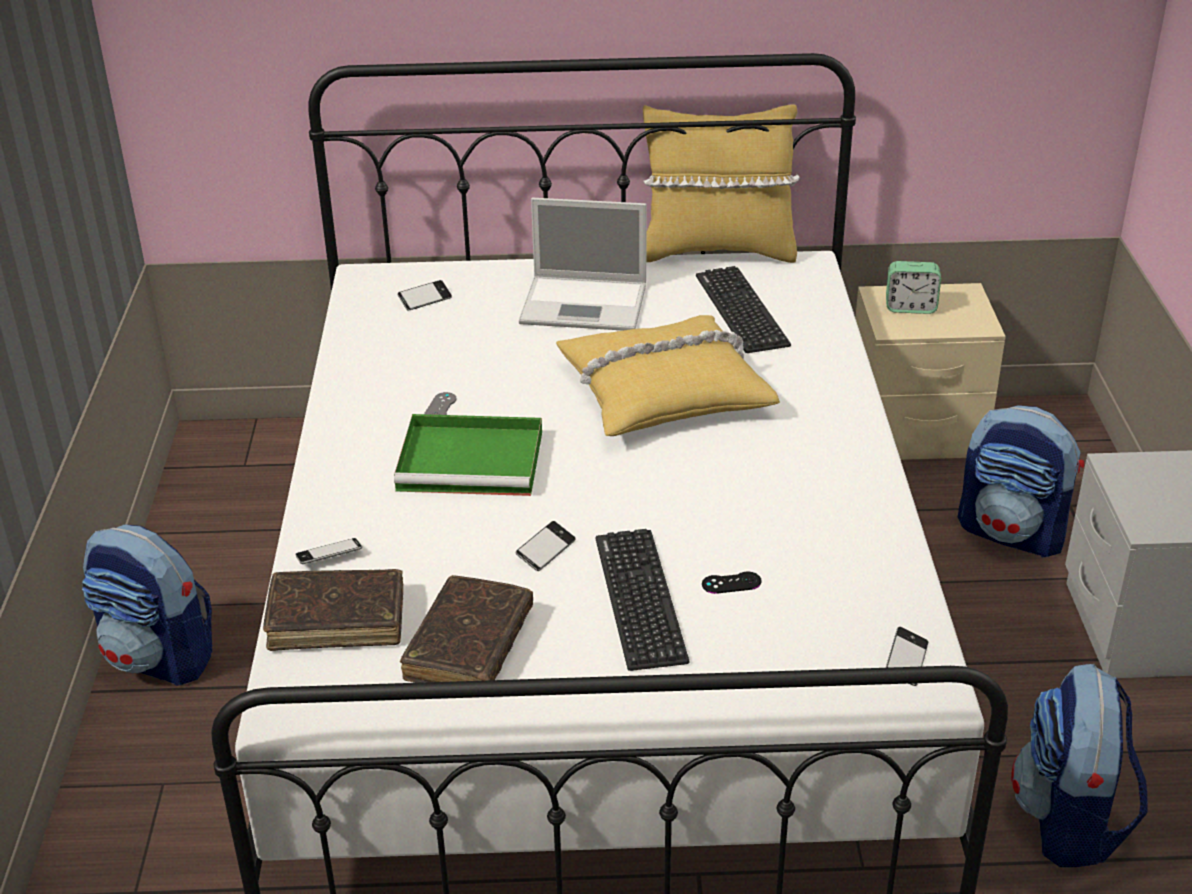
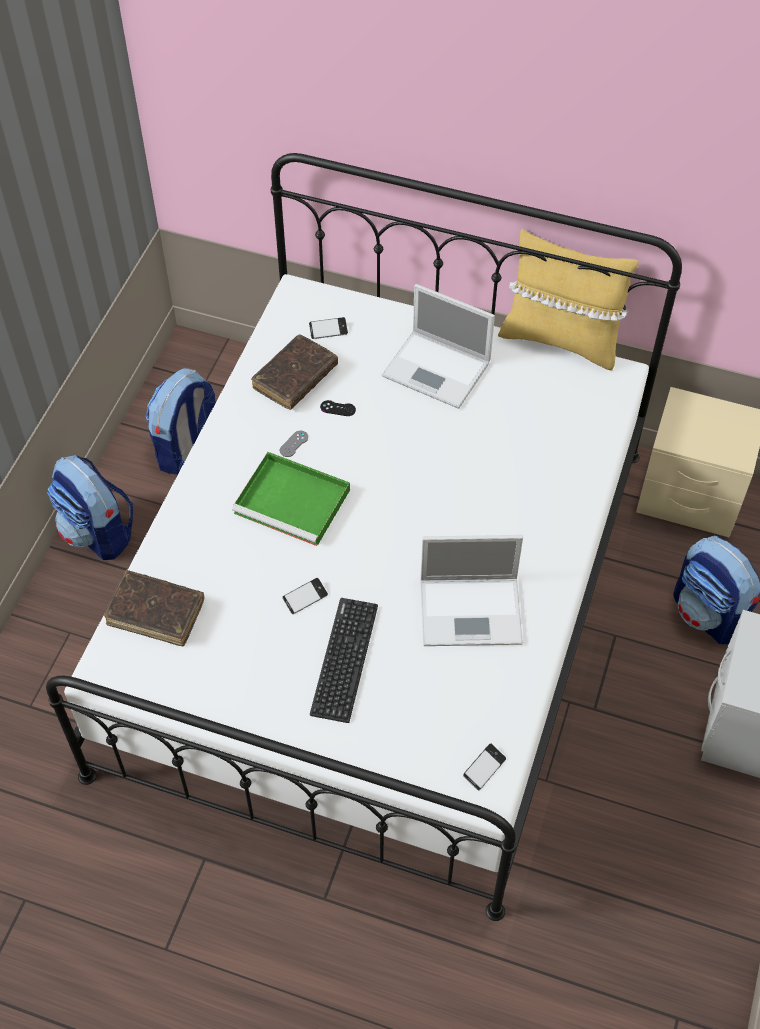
camera: 20 degrees right, 20 degrees up
phone [295,538,362,564] -> none
brown book [400,575,533,683] -> brown book moved to [251,335,338,410]
yellow pillow [556,315,780,436] -> none
keyboard [696,266,791,353] -> none
black game controller [702,572,762,594] -> black game controller moved to [320,400,356,416]
alarm clock [886,261,941,314] -> none
backpack [1011,664,1148,867] -> backpack moved to [145,368,216,475]
none -> laptop [420,535,523,646]

